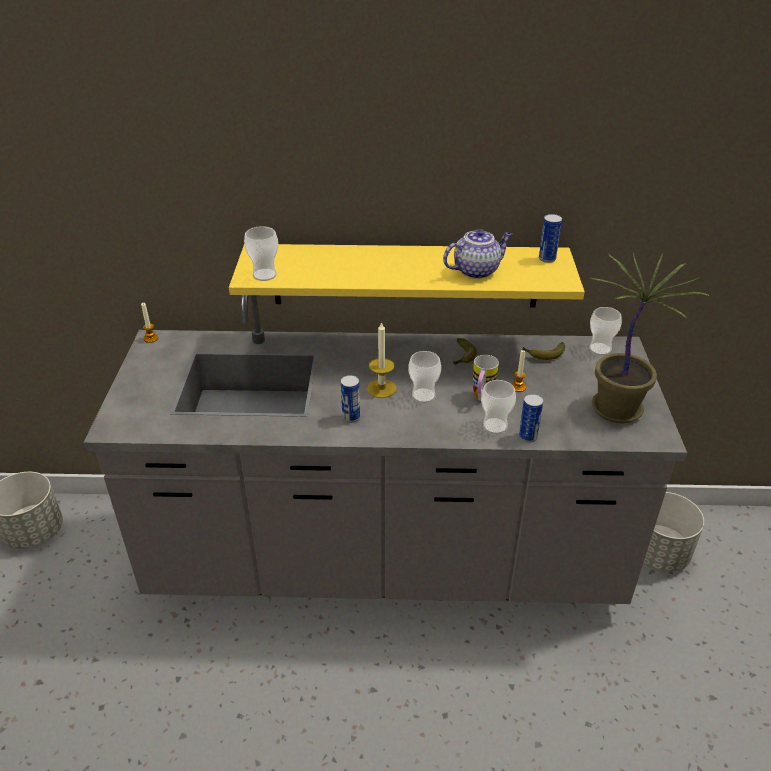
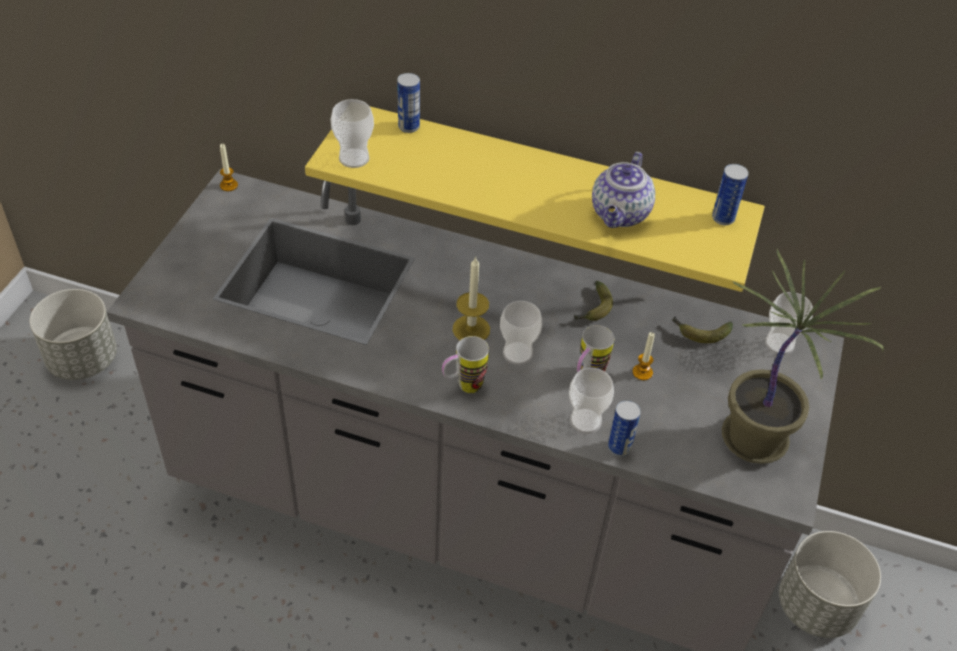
camera: 15 degrees right, 10 degrees up
can [341,375,360,423] -> can moved to [397,73,420,133]
teapot [443,229,513,279] -> teapot turned 120 degrees clockwise [592,152,655,228]
none -> mug [442,336,489,393]

